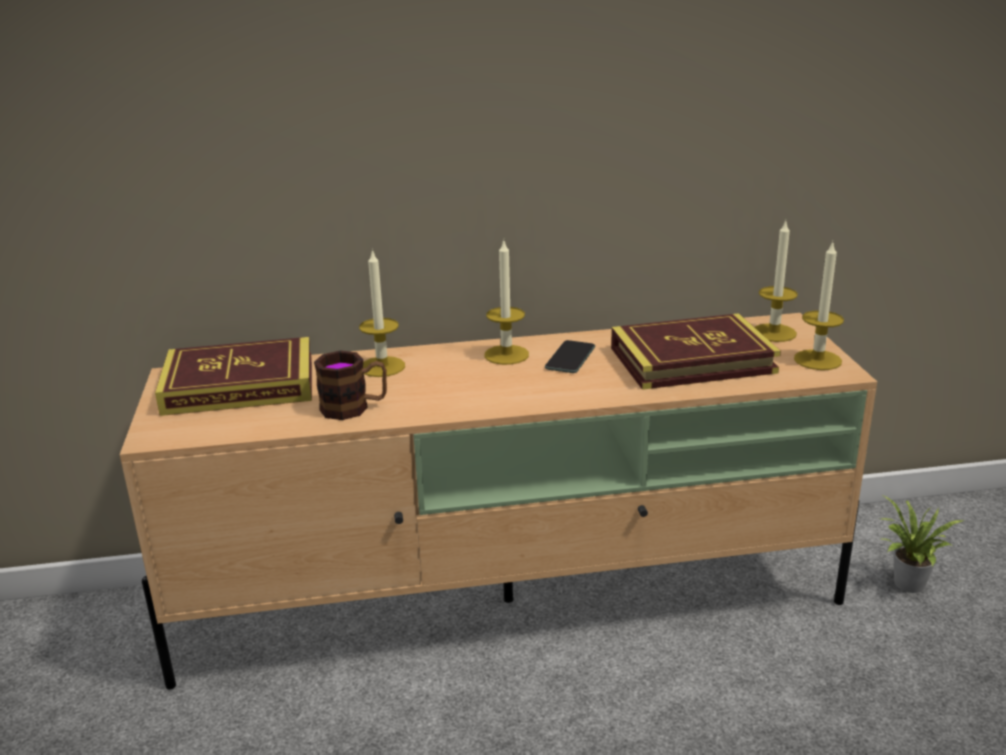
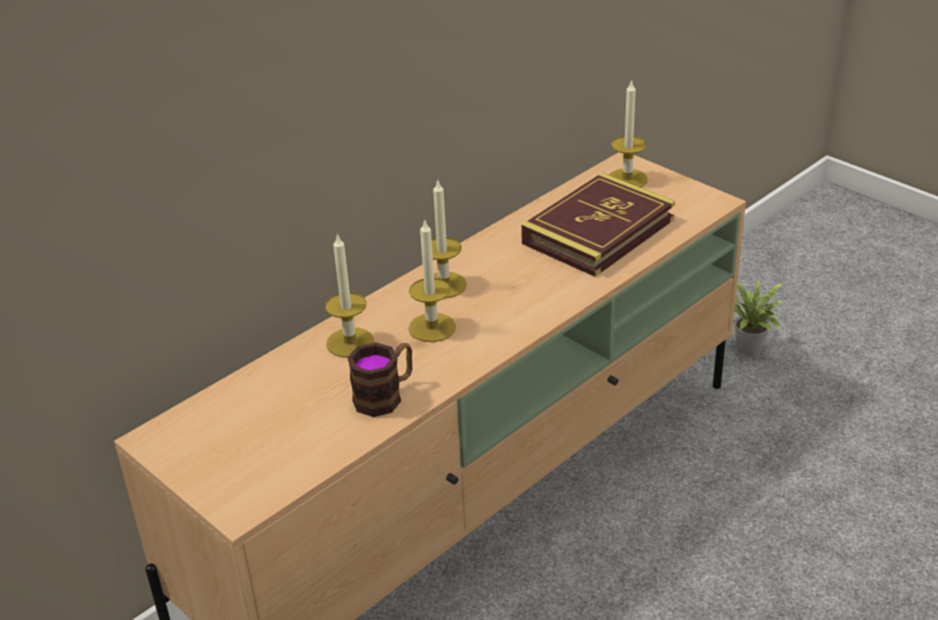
camera: 35 degrees left, 10 degrees up
book [155,337,312,416] -> none
phone [545,340,595,373] -> none
candle [794,241,844,370] -> candle moved to [408,219,456,342]

